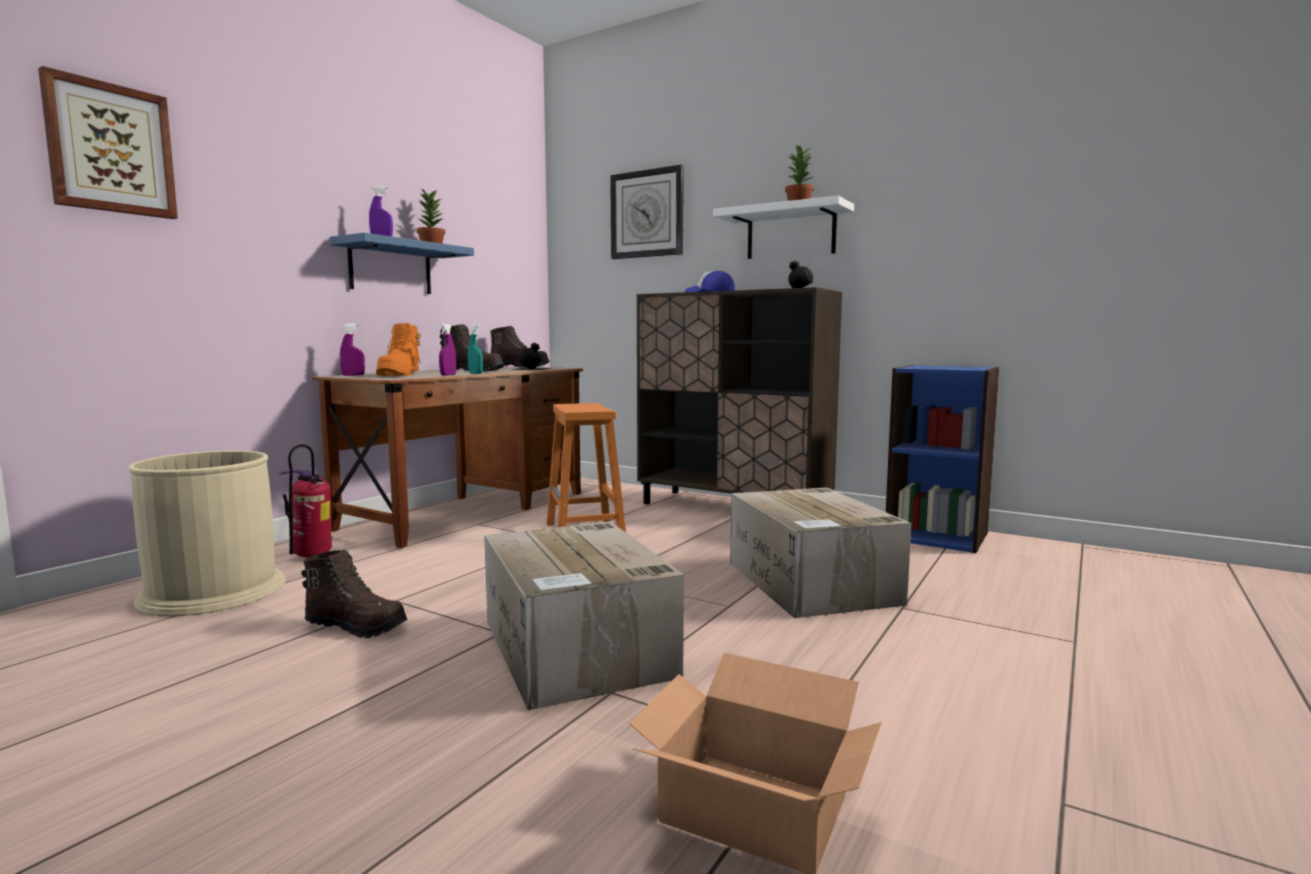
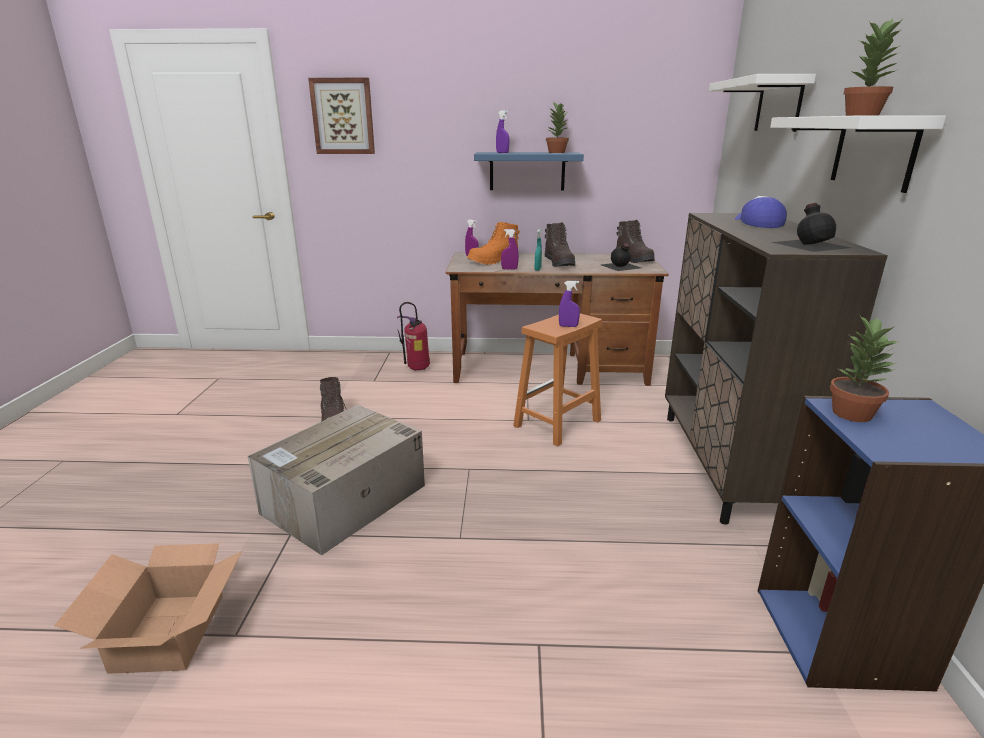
camera: 60 degrees right, 15 degrees up
beige trash can [128,450,286,616] -> none
wall clock [610,165,684,259] -> white shelf [709,74,816,132]
cardboard box [730,488,911,618] -> none
none -> purple spray bottle [559,281,580,327]
none -> potted plant [830,316,900,422]

